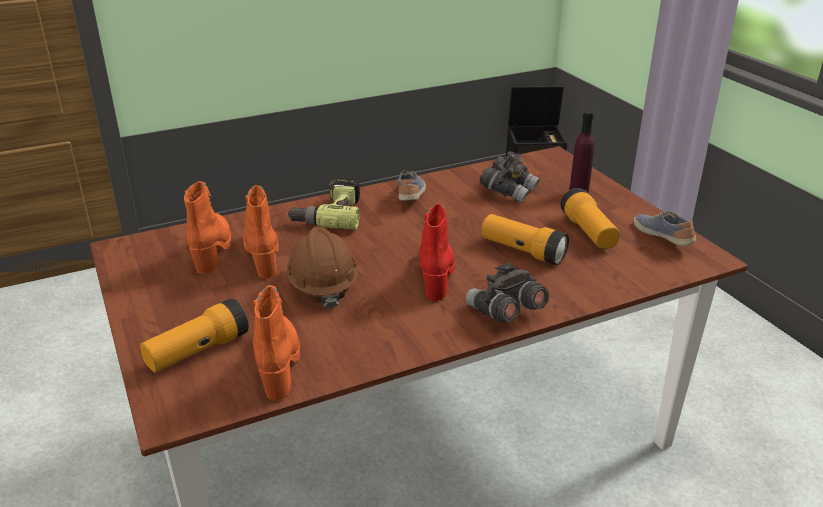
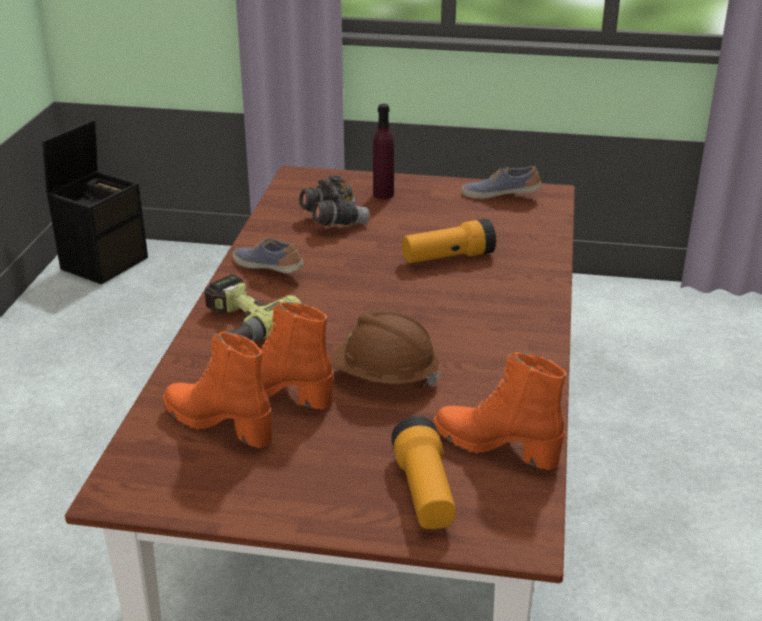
camera: 55 degrees left, 0 degrees up
red boot [419,203,455,302] -> none
grey binoculars [466,262,549,323] -> none
flashlight [561,188,620,249] -> none

